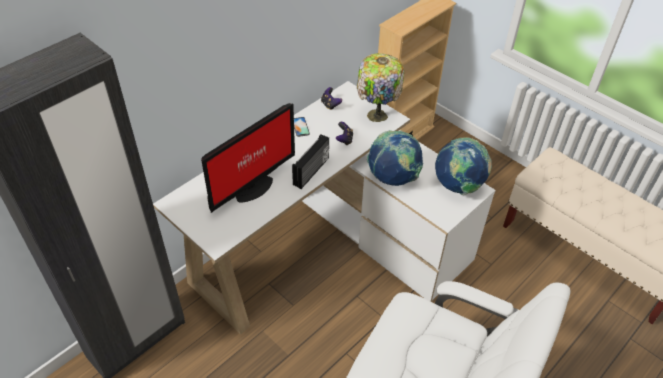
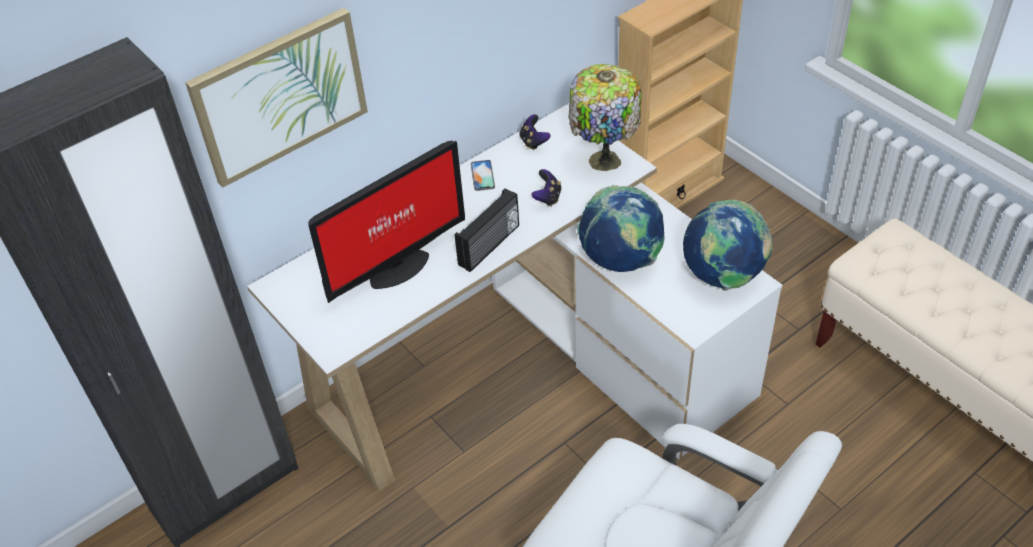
camera: 10 degrees right, 0 degrees up
none -> picture [185,8,368,187]

